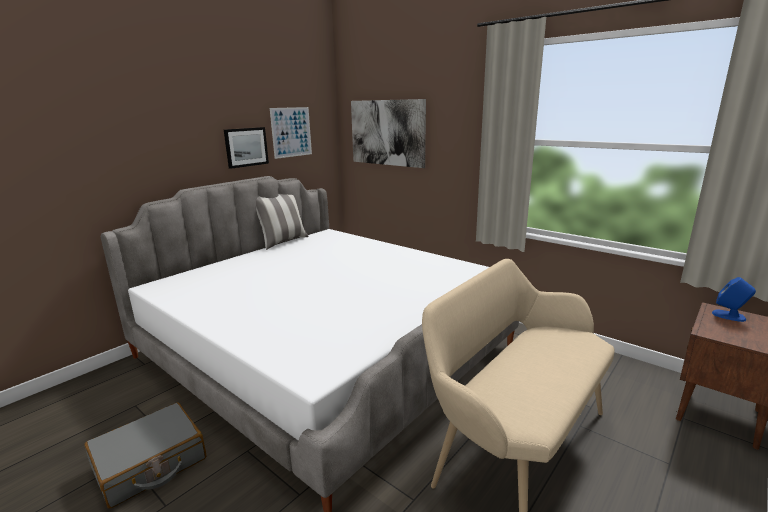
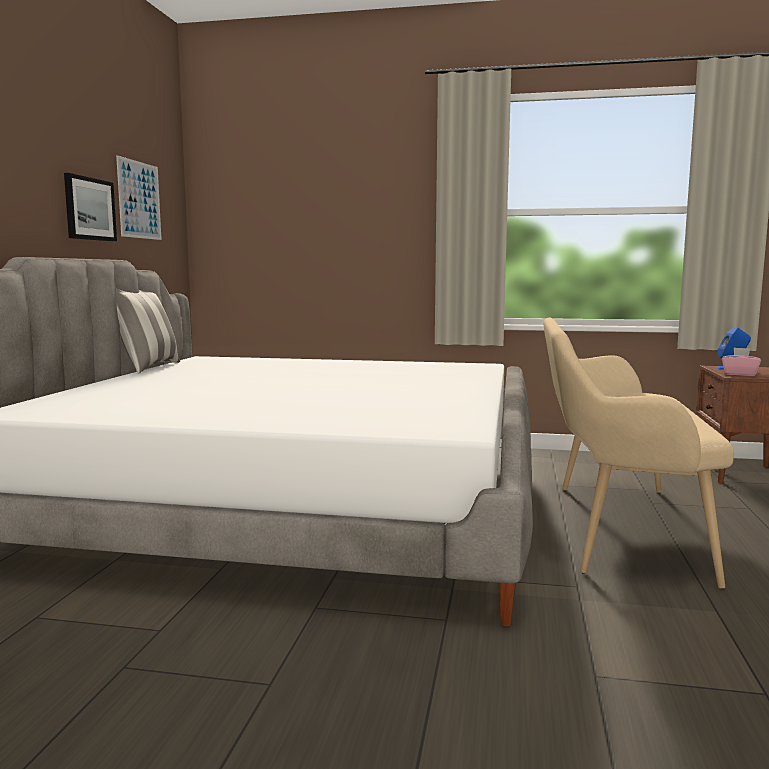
camera: 30 degrees left, 10 degrees down
grey suitcase [85,403,207,508] -> none
picture [351,99,426,168] -> none
none -> pink tissue box [722,348,761,376]

